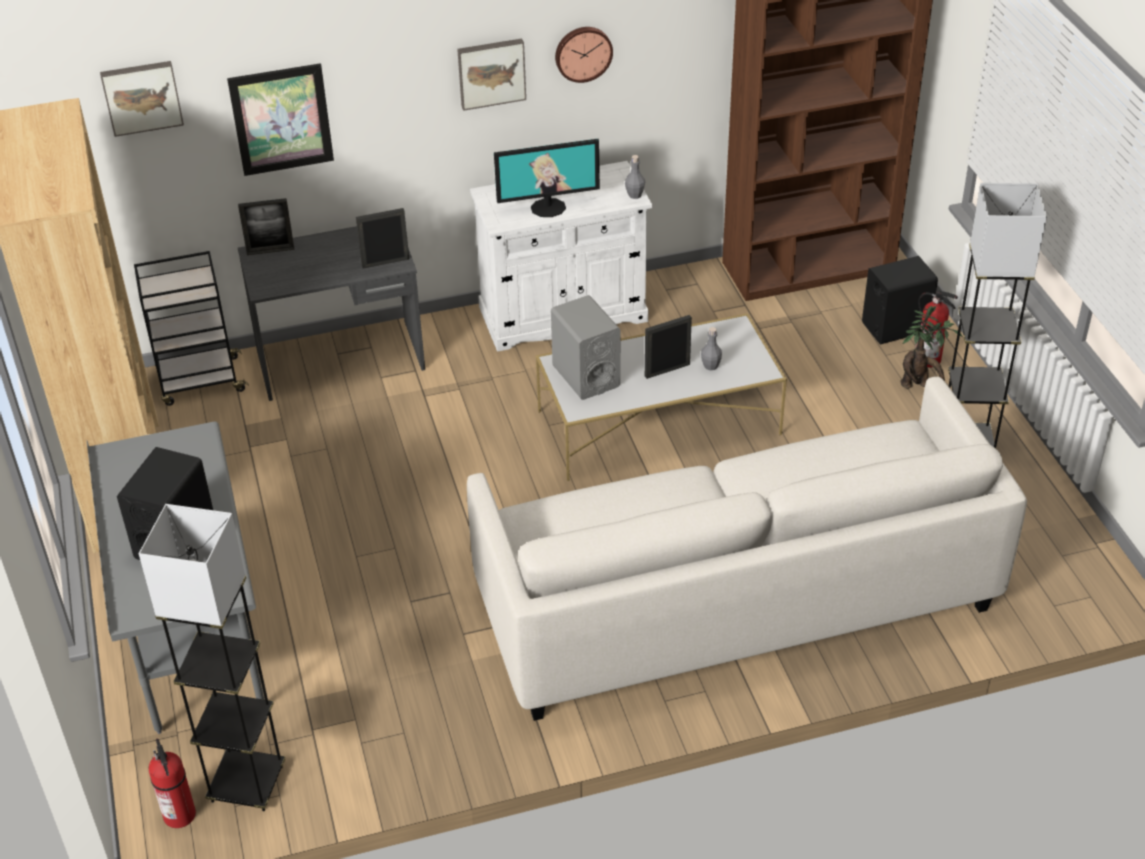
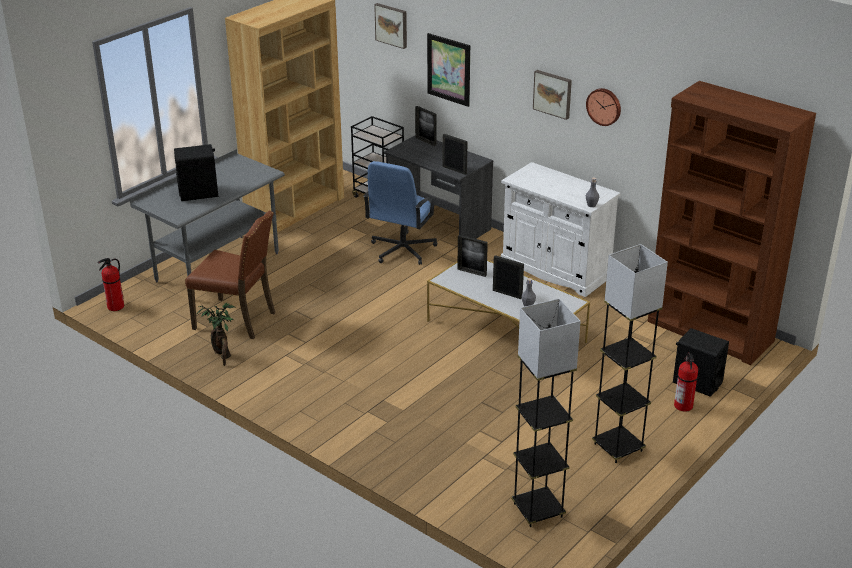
camera: 55 degrees right, 10 degrees down
grey floor lamp [139,504,285,811] -> grey floor lamp moved to [511,298,581,527]
white sofa [467,377,1027,721] -> none
monitor [494,139,600,217] -> none
grey speaker [551,295,620,400] -> picture frame [457,235,488,277]
potted plant [900,306,963,388] -> potted plant moved to [197,303,236,366]
none -> brown chair [185,211,276,339]
none -> blue office chair [363,161,437,265]

